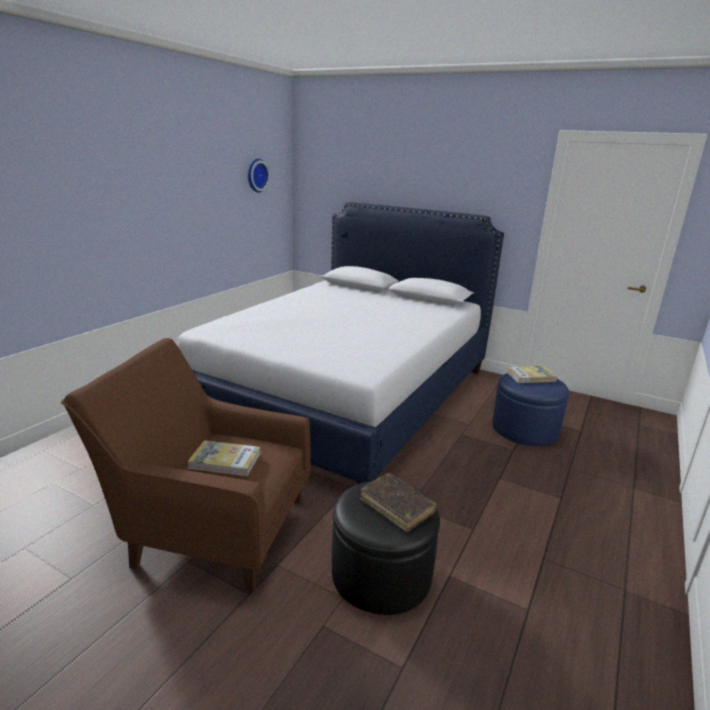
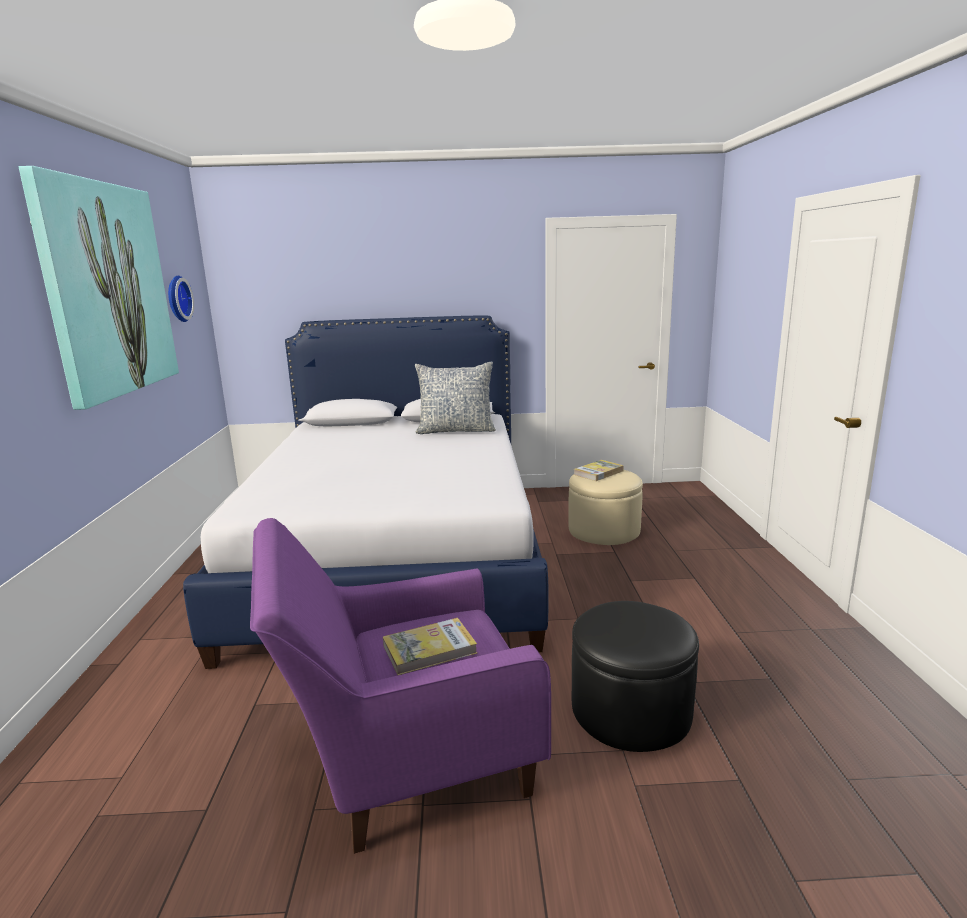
camera: 30 degrees left, 5 degrees down
brown armchair [61,338,311,593] -> purple armchair [250,518,551,854]
brown book [360,473,437,532] -> none
blue ottoman [492,373,569,446] -> beige ottoman [568,470,643,545]
none -> picture [19,166,179,410]
none -> pillow [415,361,496,434]

